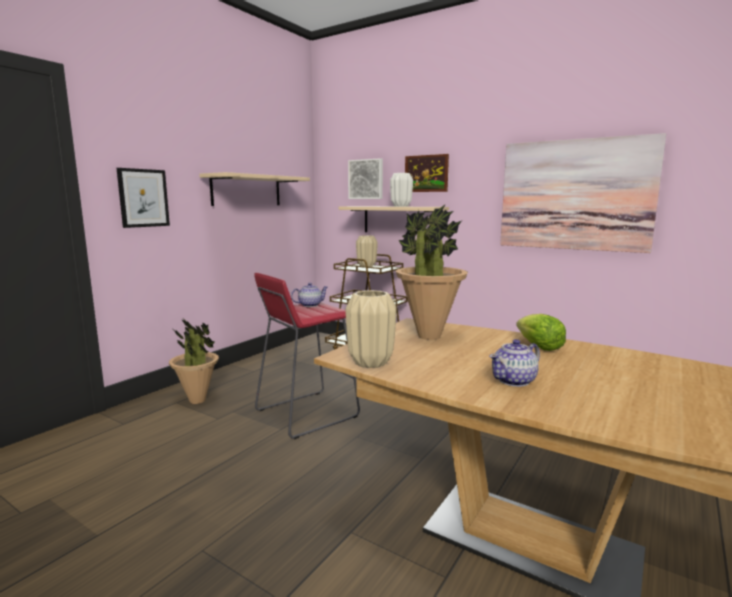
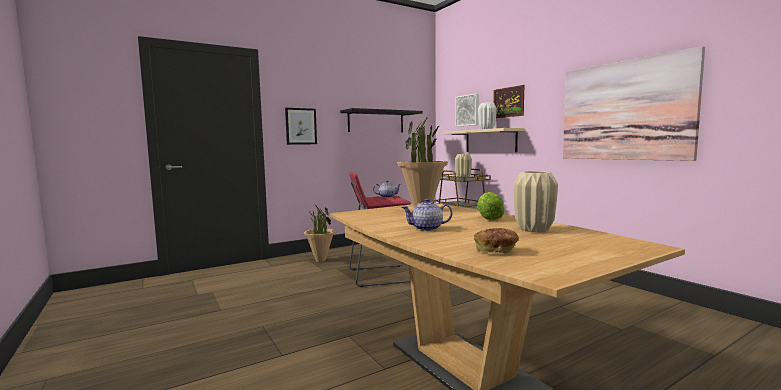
camera: 25 degrees right, 5 degrees down
beige shelf [199,172,310,206] -> black shelf [340,108,423,132]
beige vase [345,290,397,368] -> beige vase moved to [514,171,558,233]
none -> bread [474,228,519,253]

